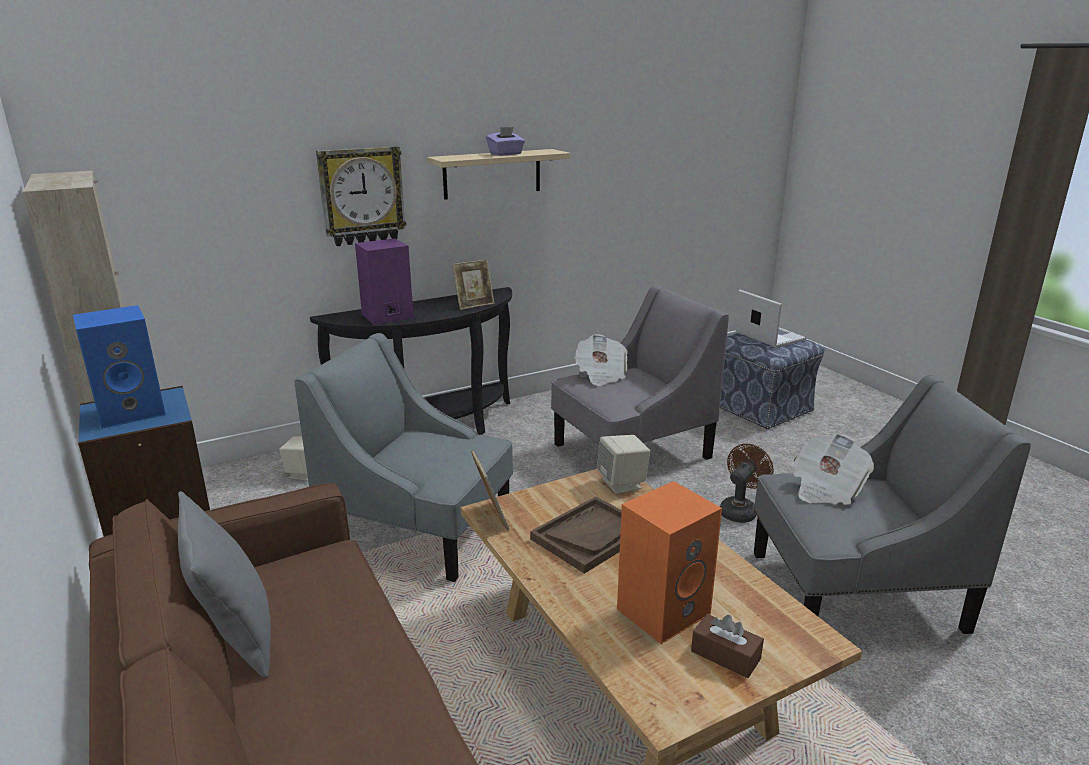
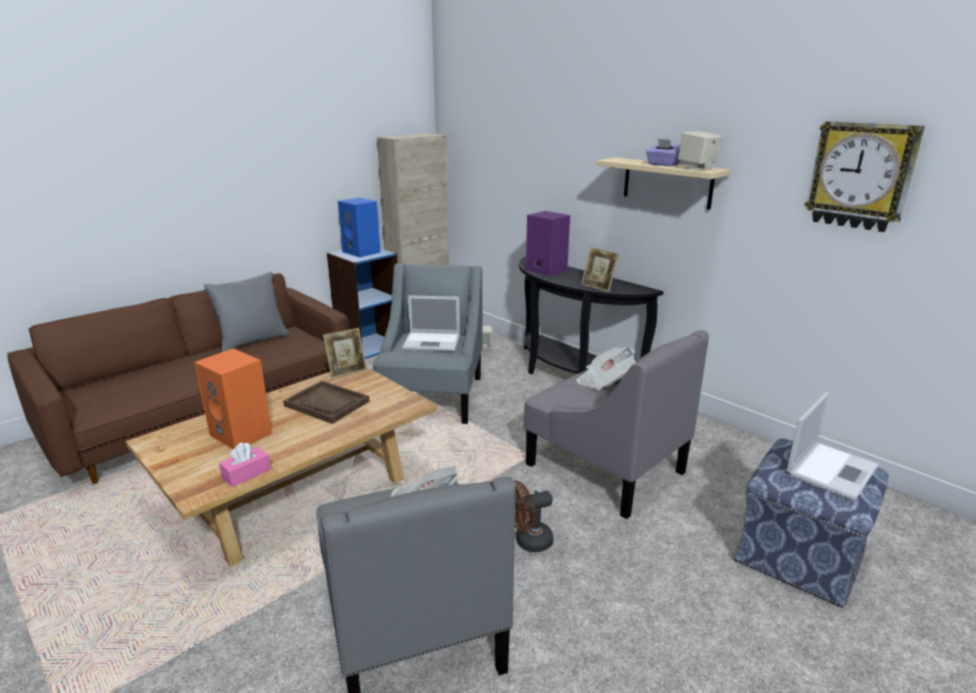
camera: 75 degrees right, 0 degrees up
wall clock [316,146,407,246] -> wall clock moved to [805,121,925,232]
beige speaker [597,435,650,494] -> beige speaker moved to [678,131,722,171]
brown tissue box [691,614,764,678] -> none
brown fan [720,444,774,523] -> brown fan turned 135 degrees clockwise [514,481,554,552]
none -> pink tissue box [219,442,271,487]
none -> laptop [402,295,460,351]

